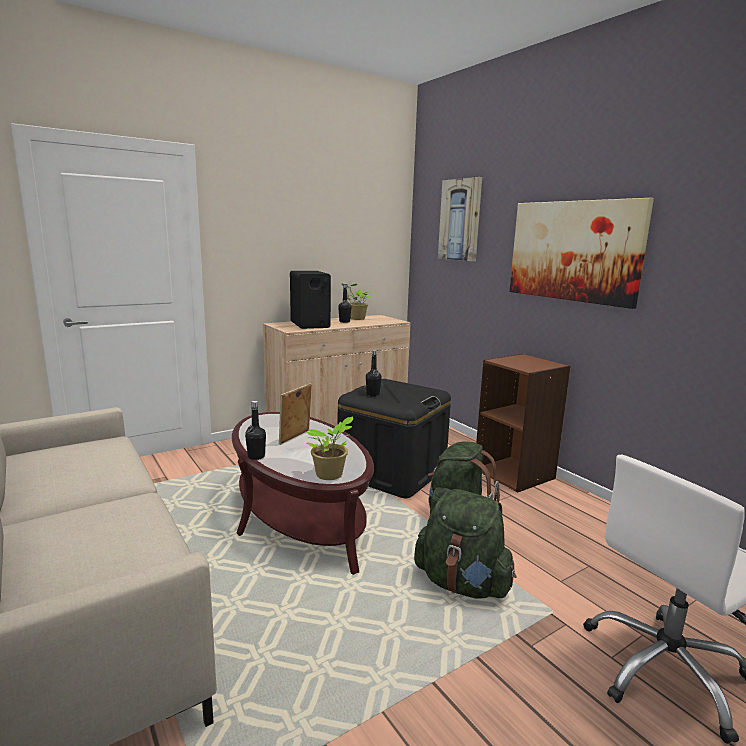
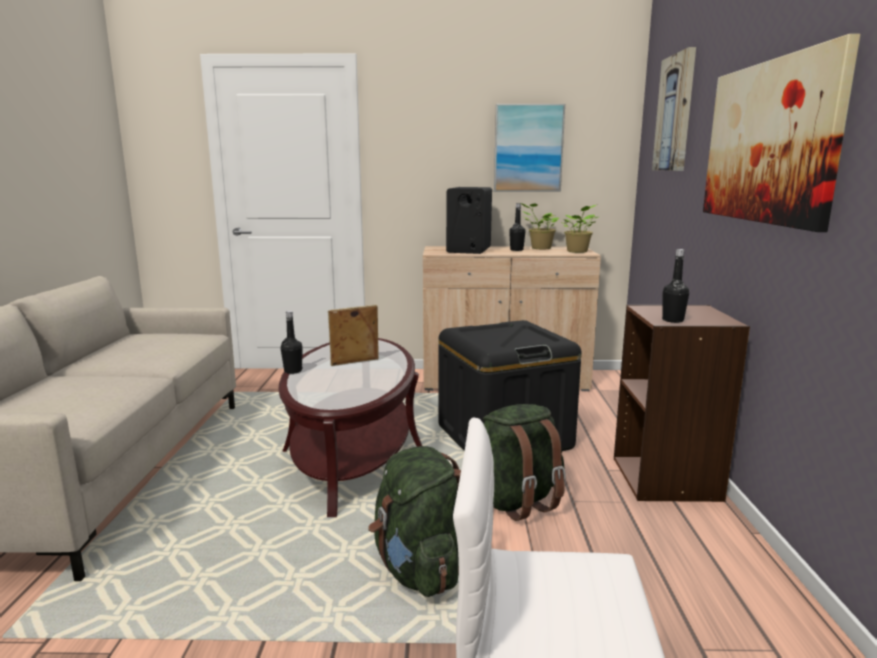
camera: 35 degrees right, 0 degrees up
potted plant [306,416,353,480] -> potted plant moved to [560,205,598,253]
black bottle [366,350,382,397] -> black bottle moved to [662,249,689,323]
none -> picture [494,104,565,192]

